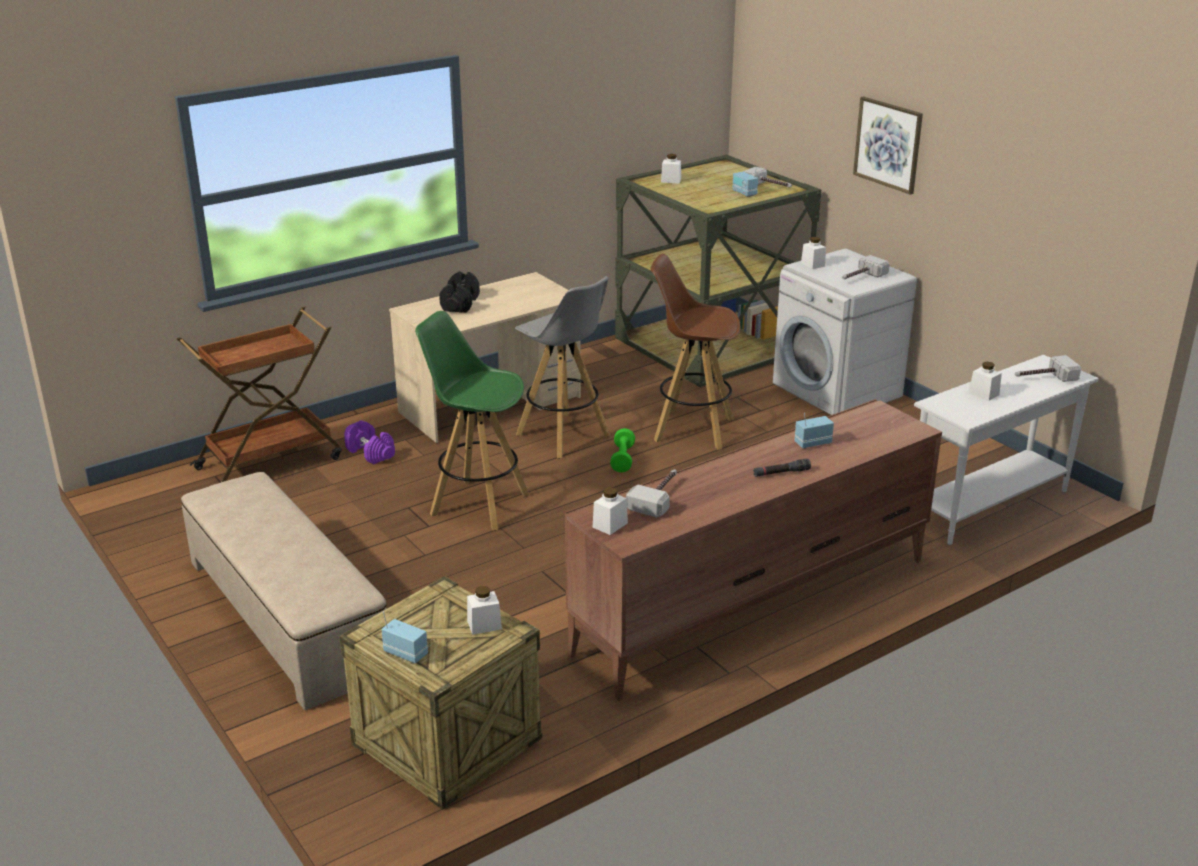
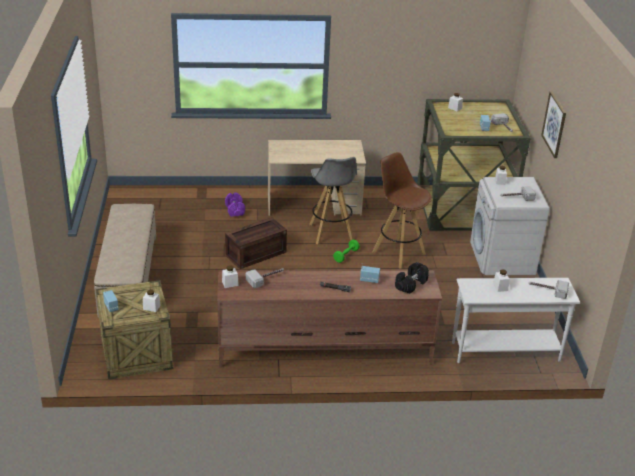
camera: 30 degrees right, 5 degrees up
brown cart [176,307,342,482] -> none
green stool [415,311,530,531] -> crate [225,217,287,269]
black dumbbell [439,271,480,313] -> black dumbbell moved to [395,262,429,294]

